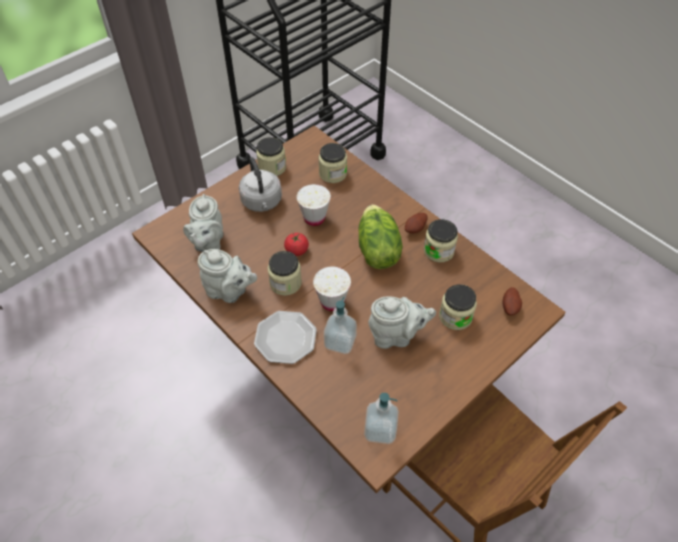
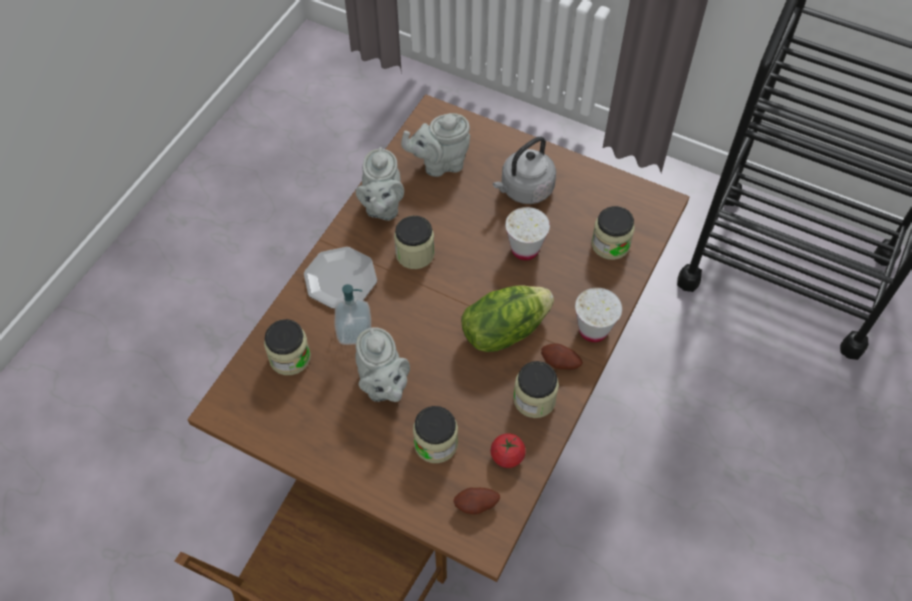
camera: 70 degrees right, 5 degrees up
jar [256,137,286,176] -> jar moved to [264,319,311,375]
tomato [284,233,309,256] -> tomato moved to [491,433,526,468]
white cup [313,267,351,311] -> white cup moved to [575,288,622,342]
soap dispenser [364,393,399,444] -> none

